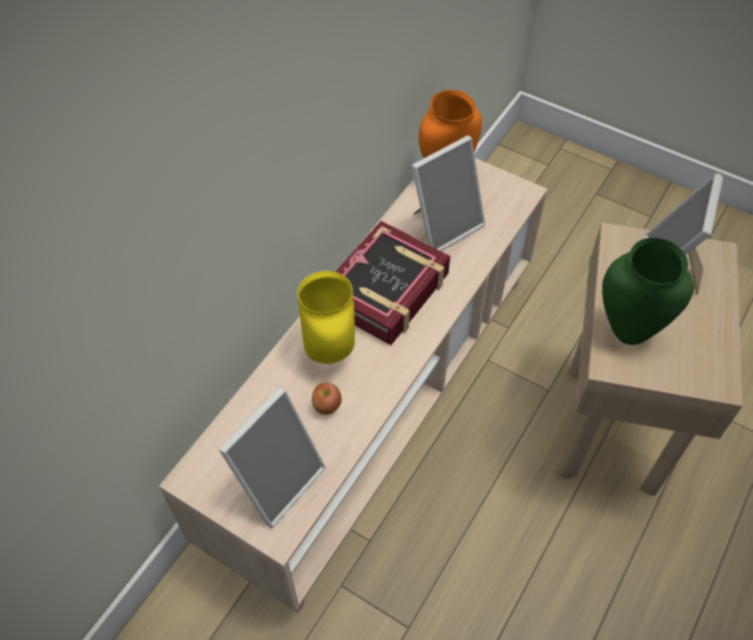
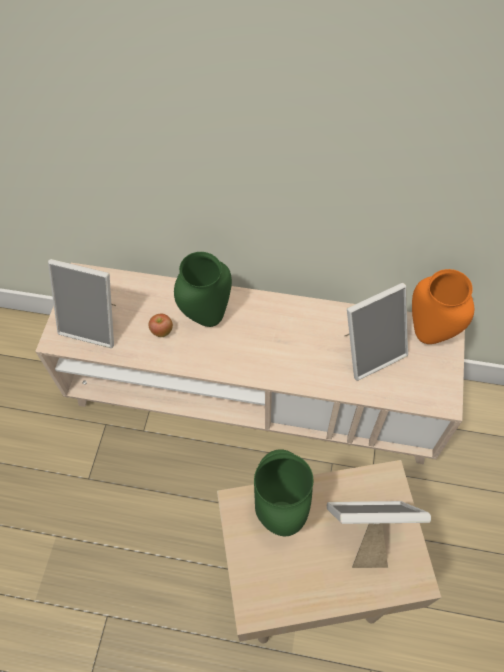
camera: 70 degrees right, 5 degrees up
yellow vase [297,271,355,364] -> green vase [174,252,232,327]
book [336,221,450,345] -> none
picture frame [412,135,485,251] -> picture frame turned 60 degrees counterclockwise [345,283,408,381]

